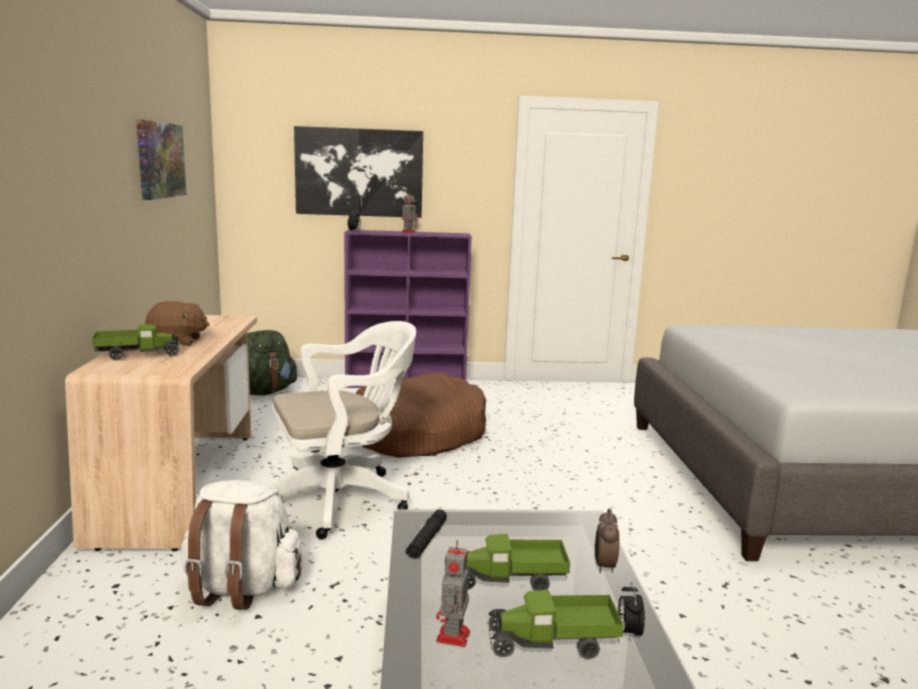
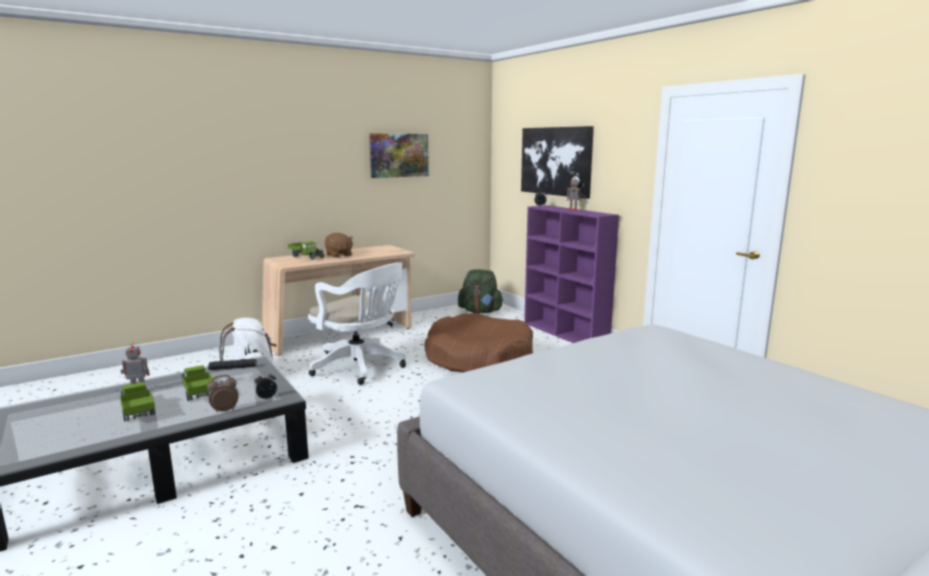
camera: 60 degrees right, 0 degrees up
alarm clock [618,582,645,640] -> alarm clock moved to [255,372,277,399]

